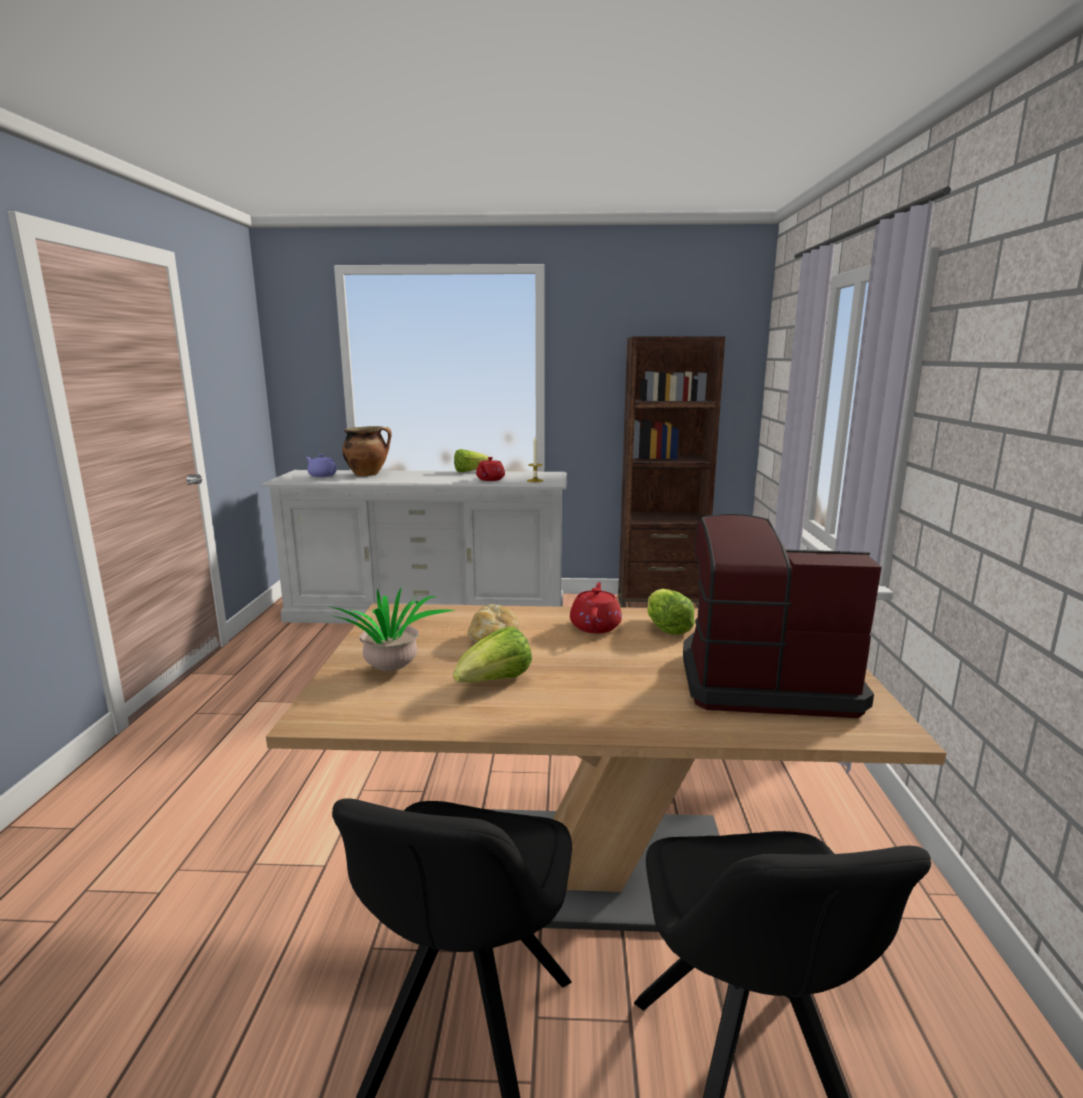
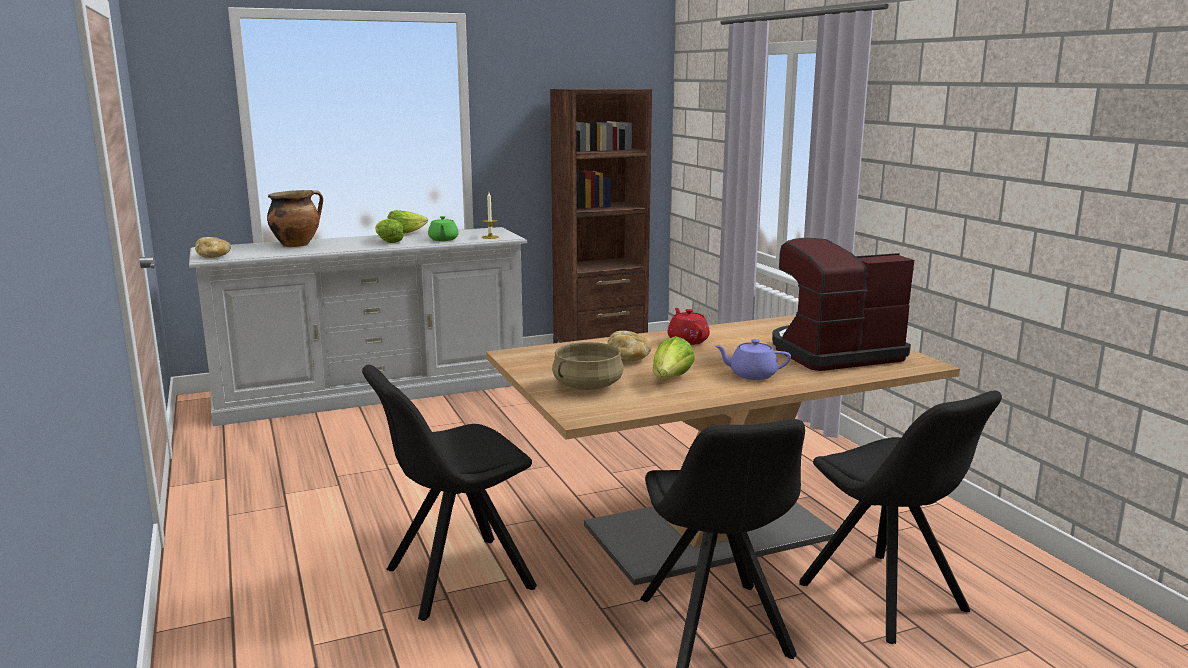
camera: 25 degrees left, 0 degrees up
purple teapot [306,454,337,477] -> purple teapot moved to [714,339,791,380]
potted plant [329,587,455,671] -> beige cooking pot [552,342,624,390]
red teapot [476,457,505,481] -> green teapot [428,216,459,241]
lettuce [647,589,695,635] -> lettuce moved to [375,219,404,243]
none -> bread [195,237,231,258]
none -> black chair [362,364,537,621]

